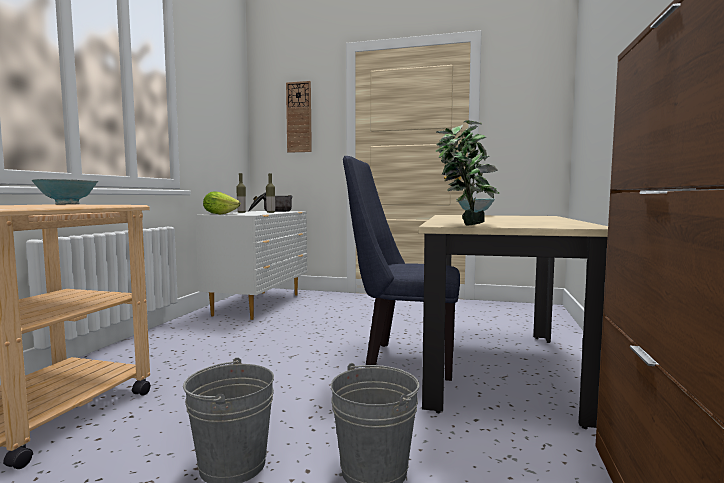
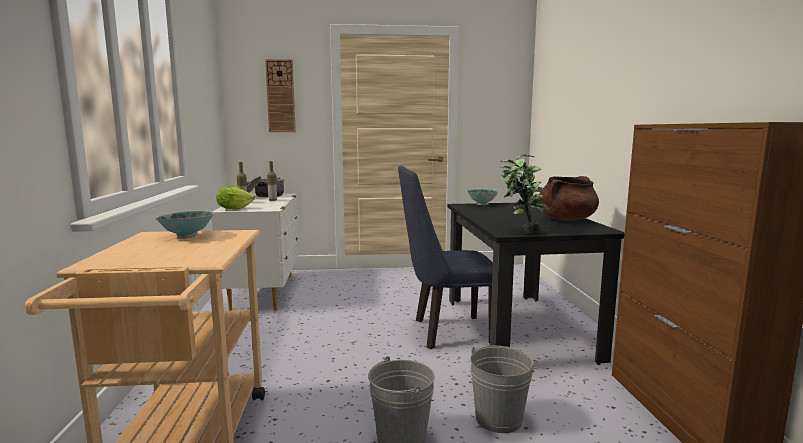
camera: 20 degrees left, 5 degrees up
beige dining table [418,215,608,429] -> black dining table [447,202,625,365]
none -> brown cooking pot [540,176,599,221]

